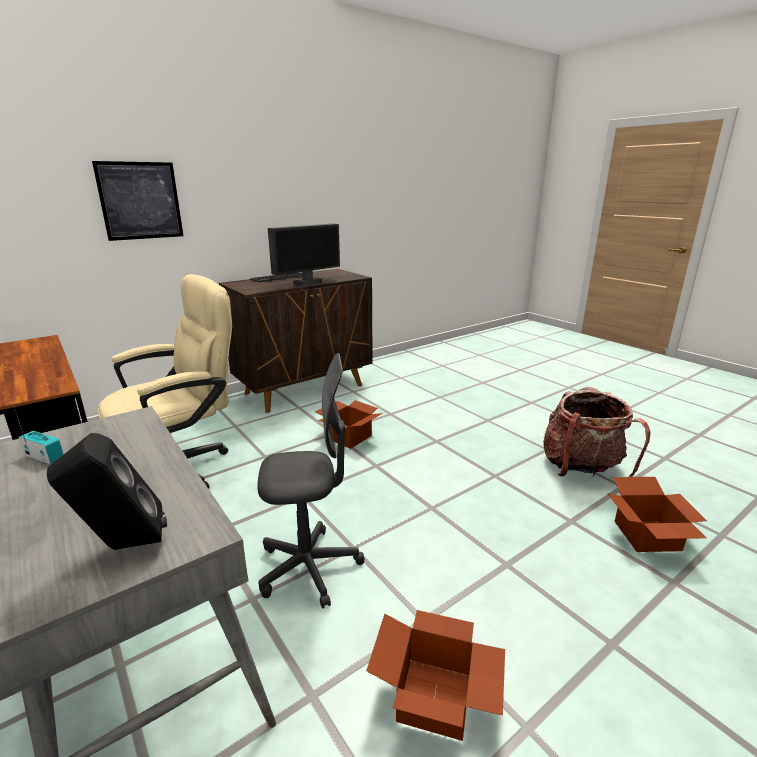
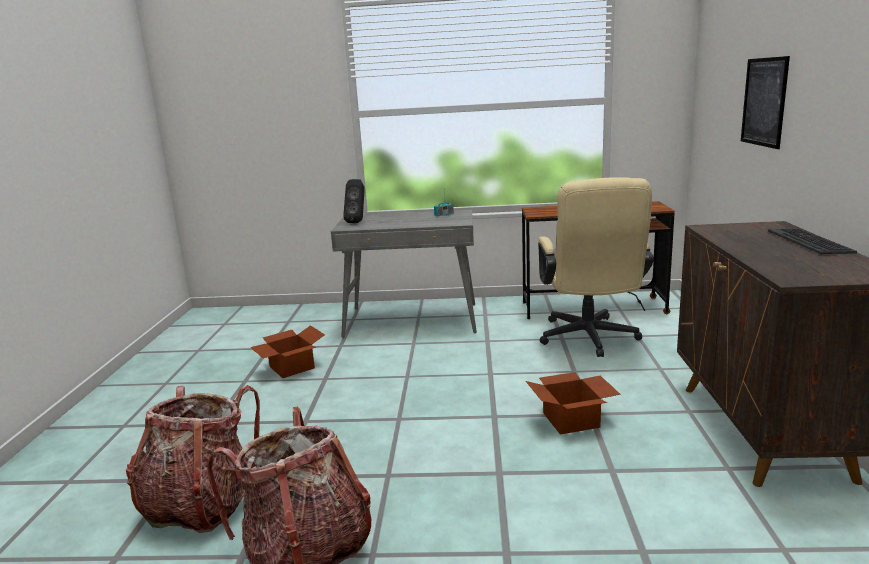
camera: 130 degrees right, 5 degrees down
grey office chair [257,353,365,608] -> none
monitor [268,224,340,287] -> none
cardboard box [607,477,707,552] -> backpack [126,385,260,533]

